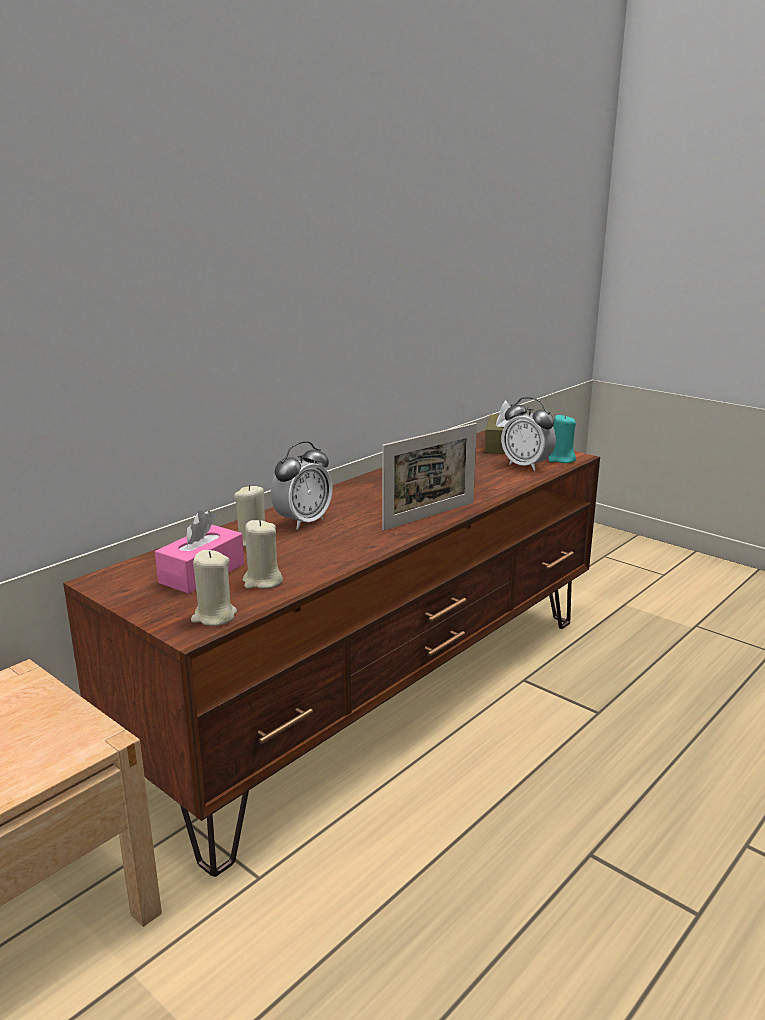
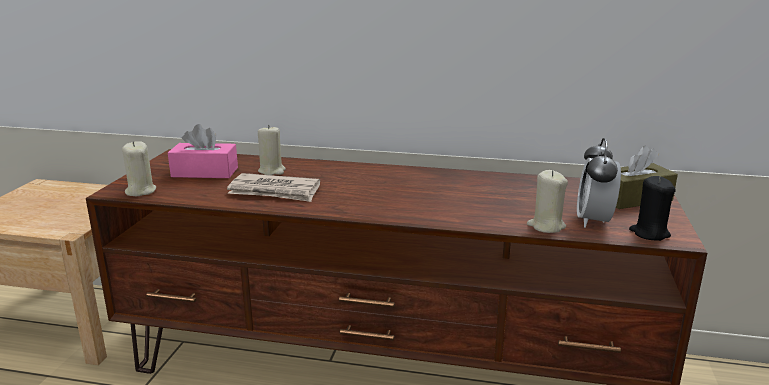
camera: 60 degrees right, 0 degrees up
beige candle [243,520,283,589] -> beige candle moved to [527,170,568,233]
alarm clock [271,441,332,530] -> none
picture frame [382,423,477,531] -> none
turquoise candle [548,414,576,463] -> black candle [629,176,676,241]
none -> newspaper [227,173,320,202]

